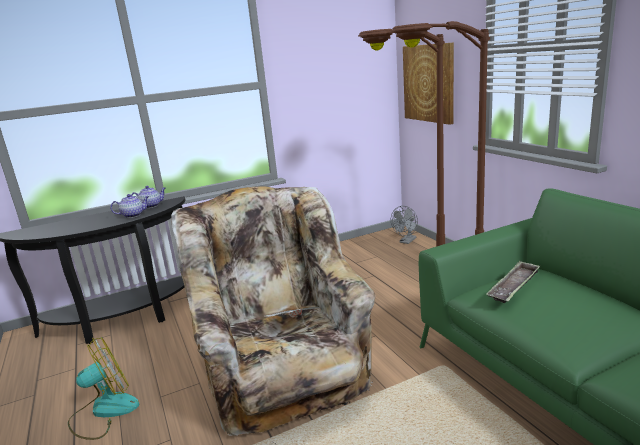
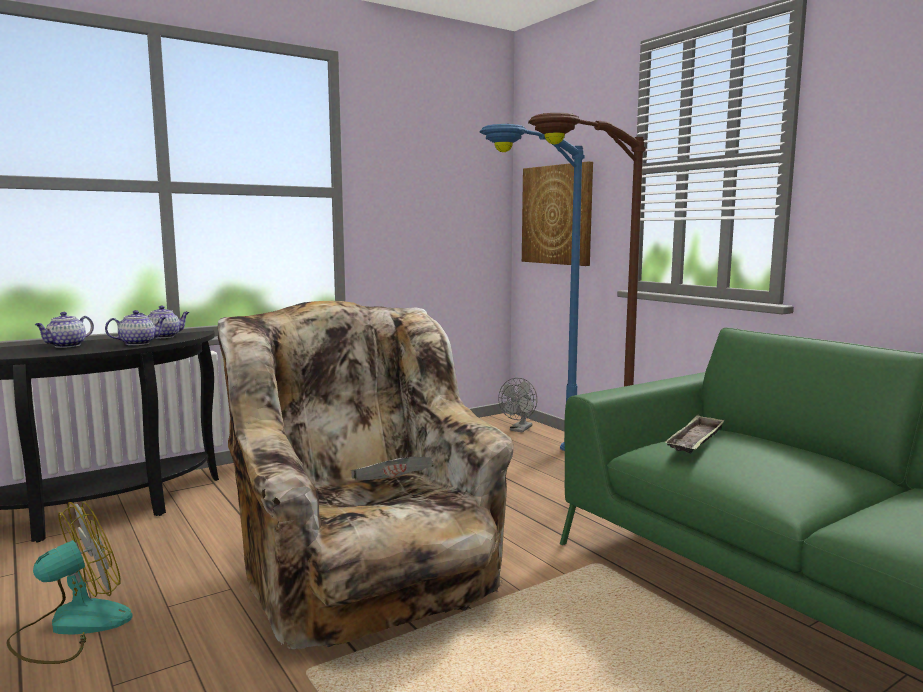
camera: 10 degrees left, 10 degrees down
brown floor lamp [358,29,445,247] -> blue floor lamp [479,124,585,451]
none -> teapot [34,312,94,348]

